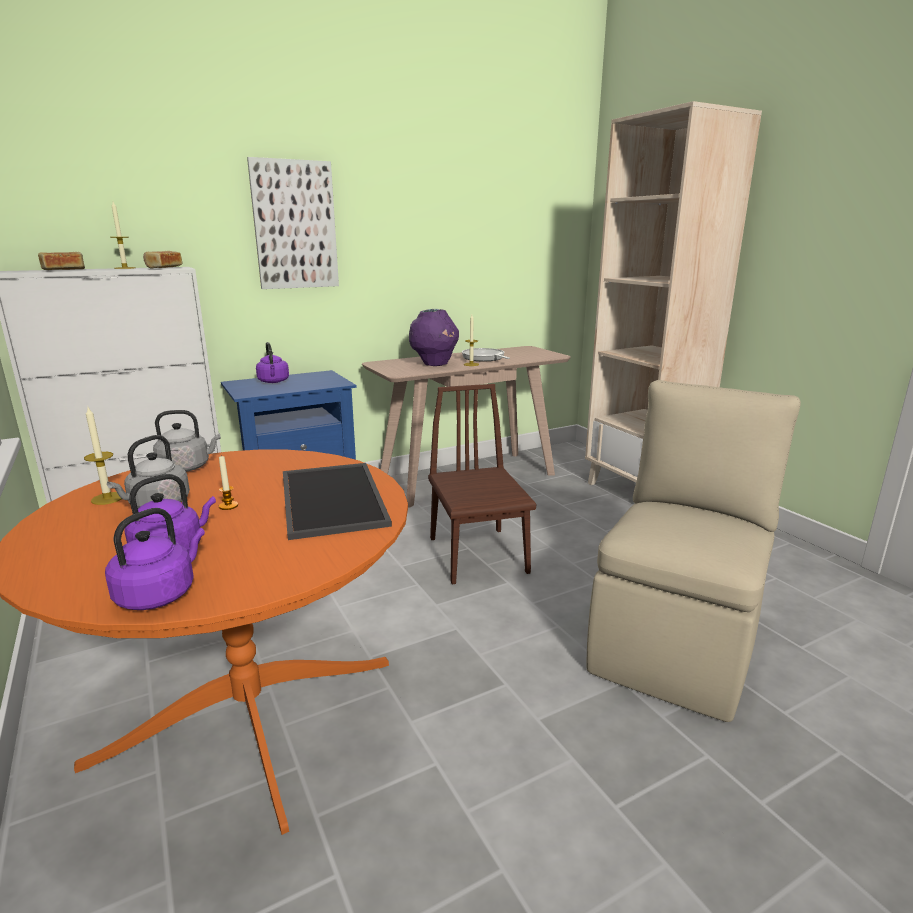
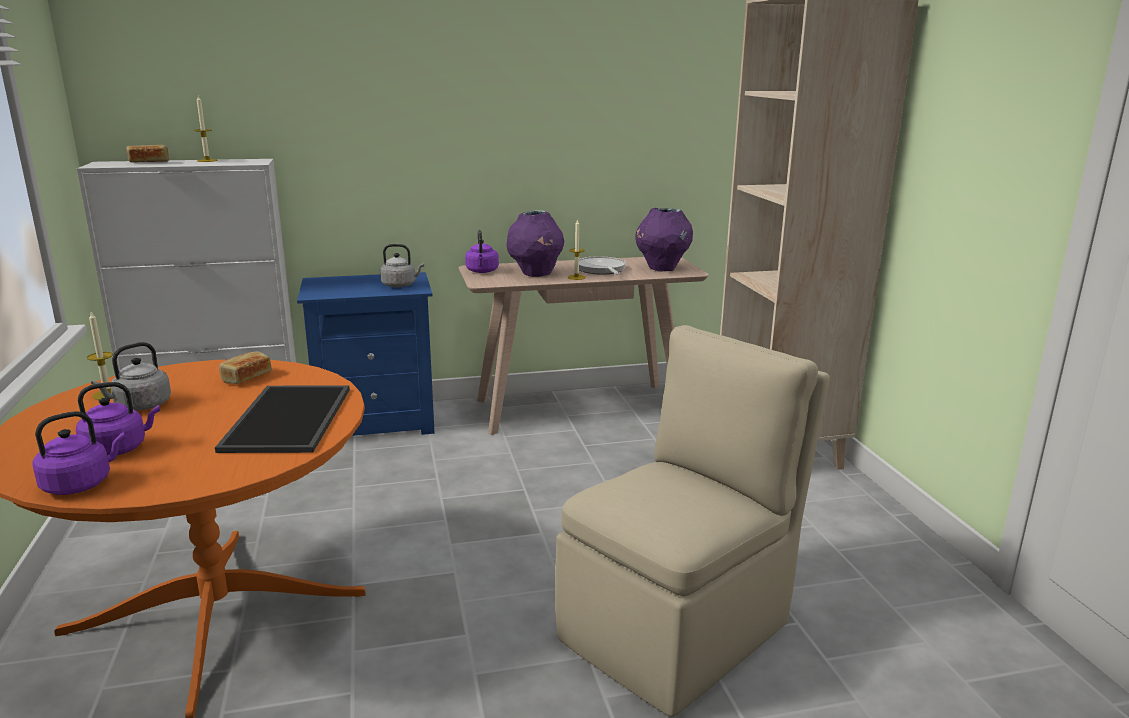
camera: 15 degrees right, 0 degrees up
bread [143,251,182,269] -> bread moved to [219,352,272,384]
grey kettle [153,410,221,472] -> grey kettle moved to [380,244,424,288]
candle [219,455,238,510] -> none
picture [247,157,339,289] -> none
purple kettle [256,342,289,383] -> purple kettle moved to [465,230,499,273]
brown chair [428,384,536,584] -> none
none -> purple vase [635,208,693,272]

